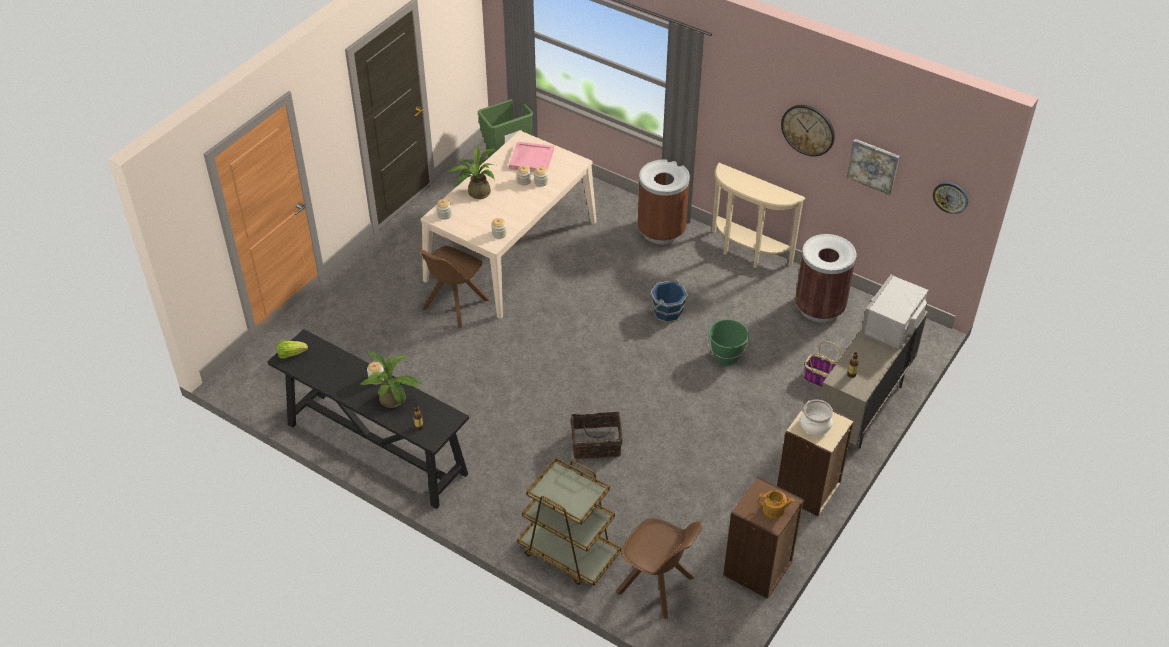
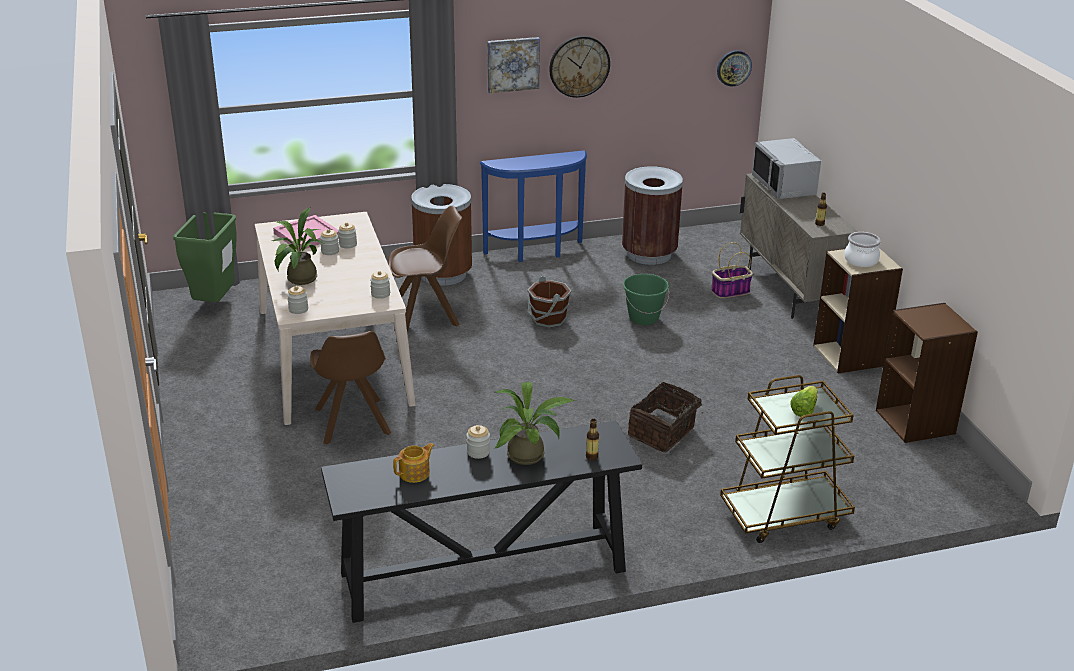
camera: 50 degrees left, 15 degrees down
lettuce [277,340,308,359] -> lettuce moved to [790,386,818,417]
brown chair [616,518,702,619] -> brown chair moved to [388,206,463,332]
blue bucket [650,279,688,323] -> brown bucket [528,276,571,328]
beige console table [712,163,805,268] -> blue console table [480,150,587,262]
teapot [758,490,795,518] -> teapot moved to [393,443,435,483]
picture [847,139,900,195] -> picture moved to [487,37,540,93]

